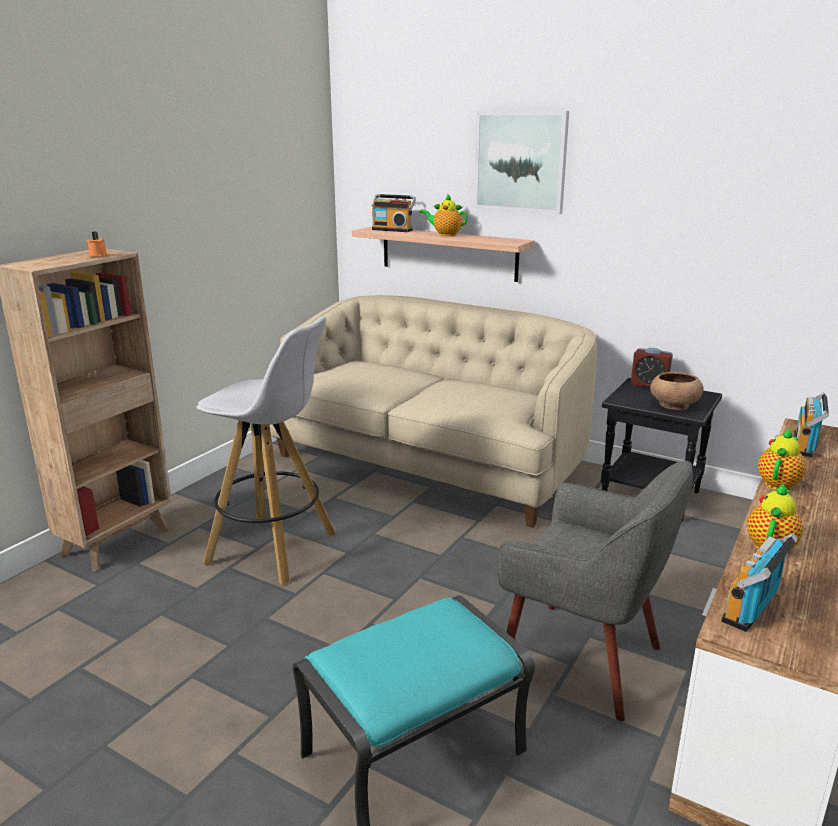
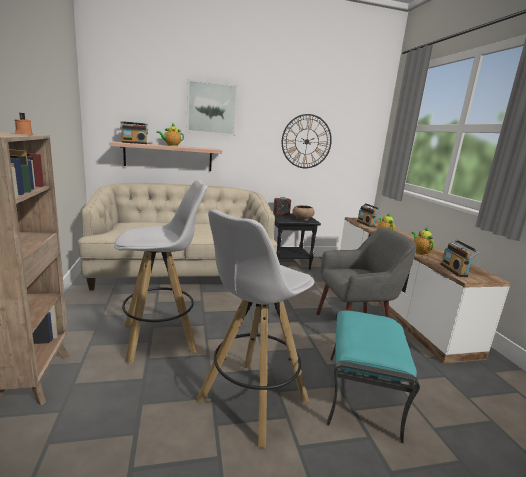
camera: 45 degrees left, 5 degrees down
none -> white stool [197,209,314,448]
none -> wall clock [282,114,332,168]

